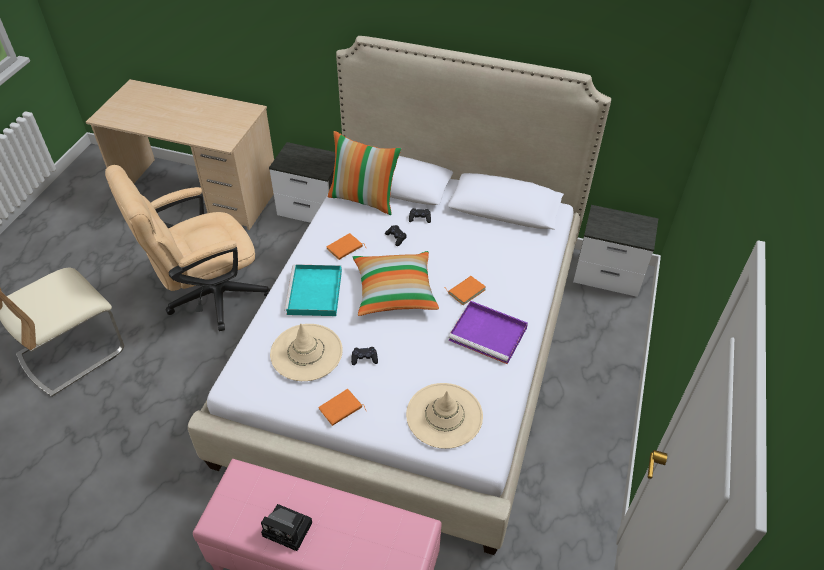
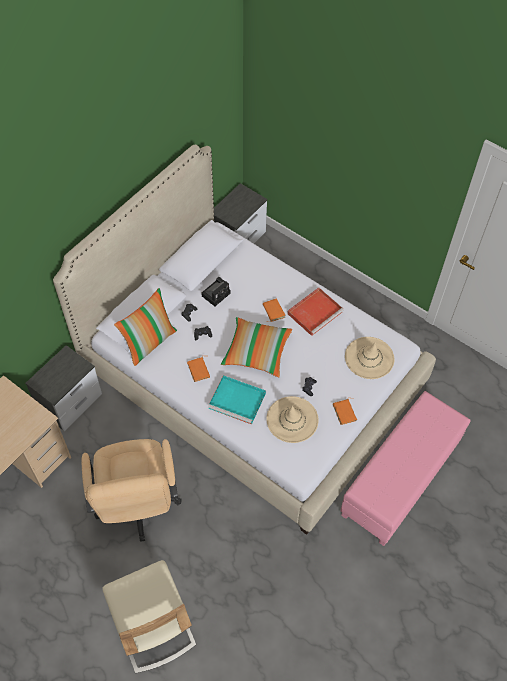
camera: 70 degrees left, 10 degrees up
camera [261,504,312,551] -> camera moved to [202,277,231,306]
purple tray [449,301,528,364] -> red tray [287,288,344,336]

